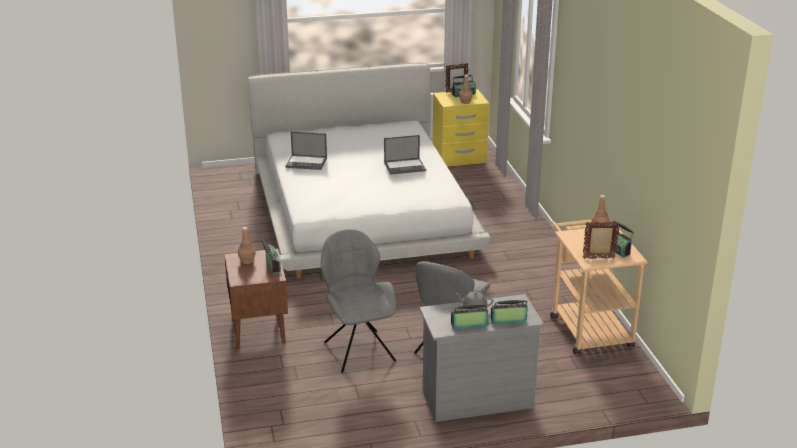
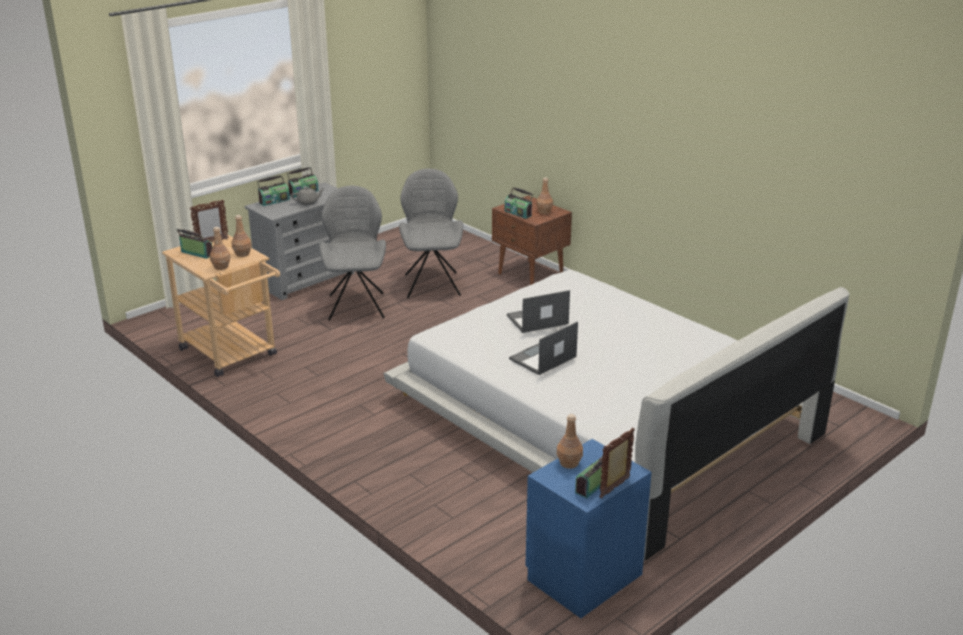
camera: 150 degrees right, 0 degrees up
laptop [285,132,327,170] -> laptop moved to [507,290,570,333]
grey chair [321,229,396,373] -> grey chair turned 135 degrees counterclockwise [399,168,463,298]
yellow nightstand [432,89,489,167] -> blue nightstand [525,439,652,618]
none -> brown bottle [232,215,252,257]

